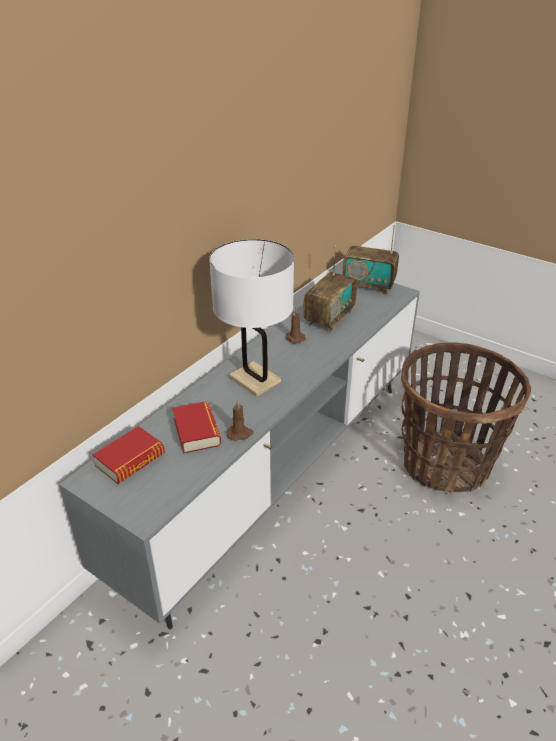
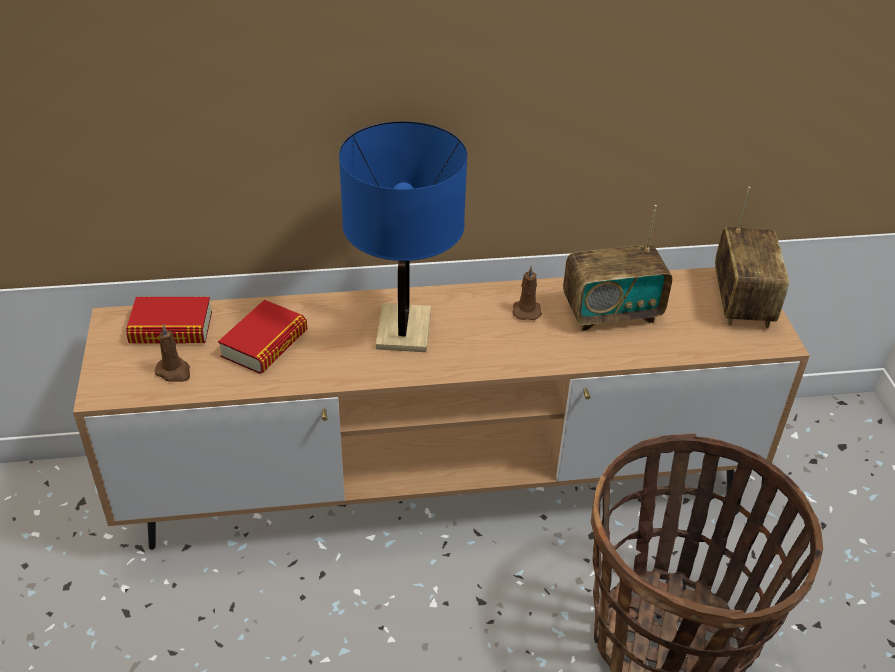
camera: 45 degrees right, 5 degrees up
grey tv stand [59,283,420,629] -> brown tv stand [73,267,810,550]
white table lamp [209,239,294,397] -> blue table lamp [339,121,467,352]
brown candle [226,400,254,441] -> brown candle moved to [154,324,190,382]
radio [342,225,399,295] -> radio turned 150 degrees counterclockwise [715,187,789,328]

